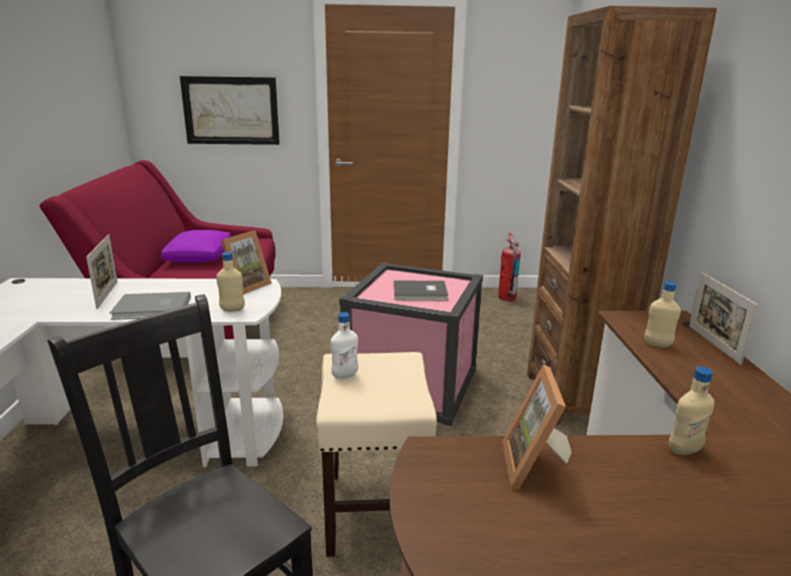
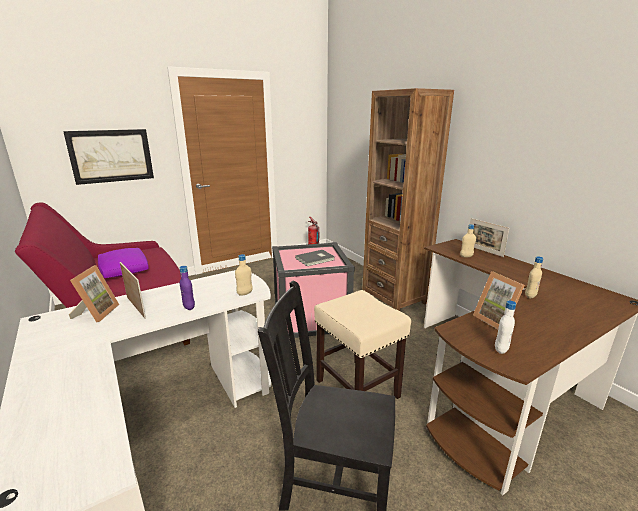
camera: 30 degrees left, 0 degrees up
grey book [109,292,191,320] -> purple bottle [180,266,195,310]
picture frame [221,230,272,295] -> picture frame moved to [69,265,119,322]
white bottle [331,312,358,379] -> white bottle moved to [495,301,516,354]

